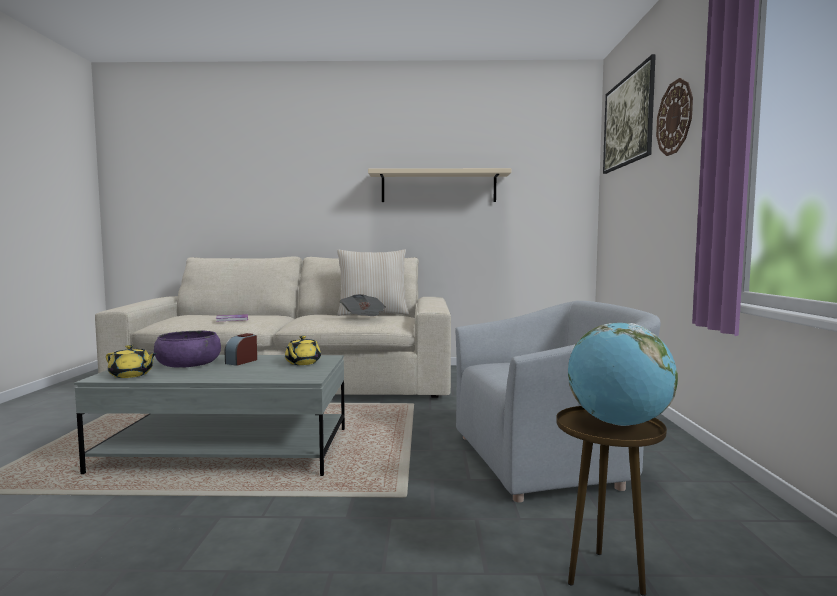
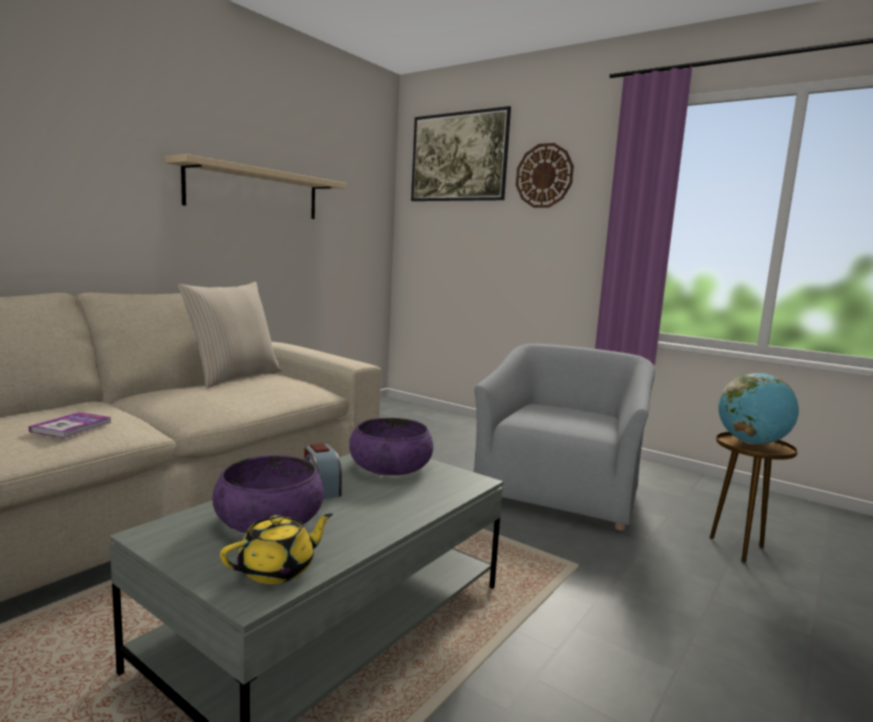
camera: 55 degrees left, 5 degrees up
yellow teapot [285,336,321,365] -> purple bowl [349,418,433,476]
newspaper [340,294,386,316] -> none

